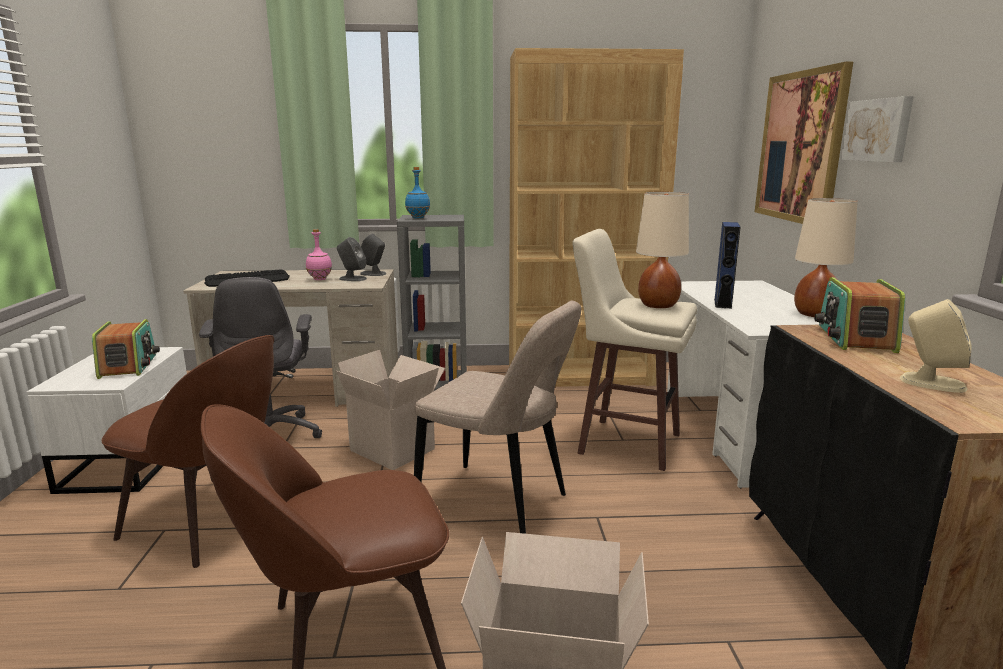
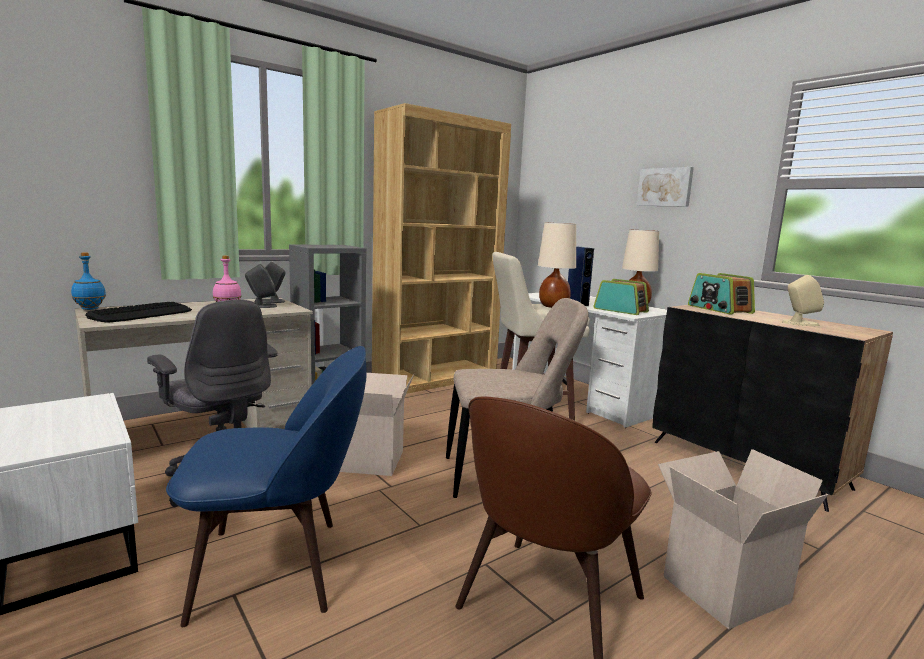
camera: 35 degrees left, 5 degrees down
radio [92,319,160,379] -> radio moved to [593,279,649,315]
brown chair [102,335,274,568] -> blue chair [166,346,367,627]
blue bottle [405,167,430,219] -> blue bottle moved to [71,252,106,310]
picture [755,62,853,224] -> none

